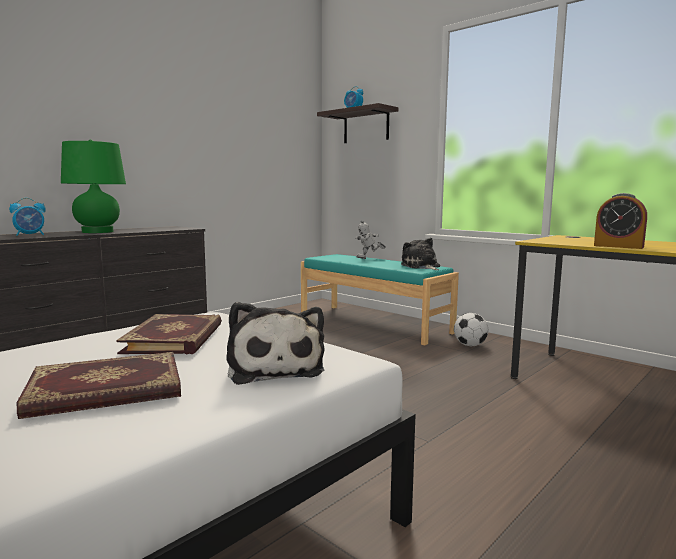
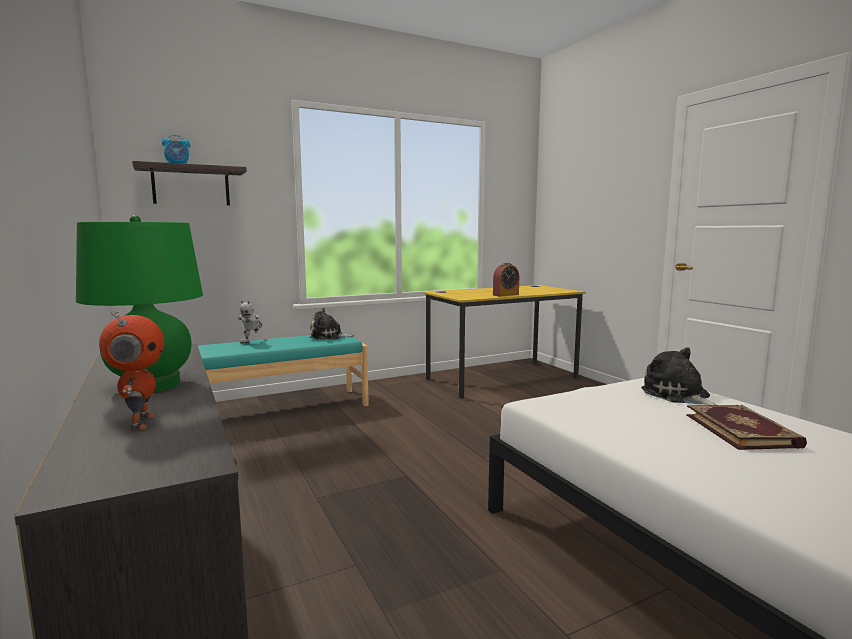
camera: 70 degrees left, 0 degrees up
alarm clock [9,198,46,236] -> toy robot [99,311,164,430]
book [116,314,222,354] -> none
plush toy [227,302,325,385] -> plush toy turned 120 degrees counterclockwise [641,347,717,405]
football [454,313,488,346] -> none

